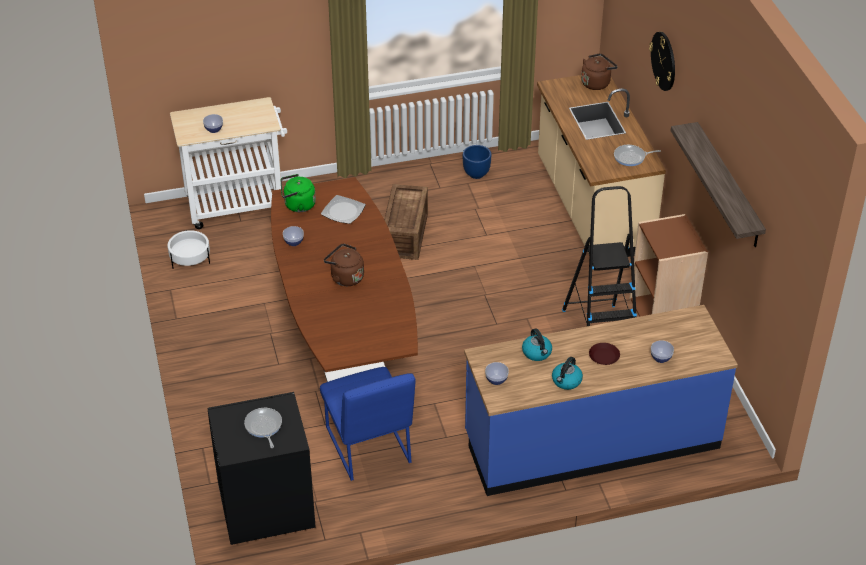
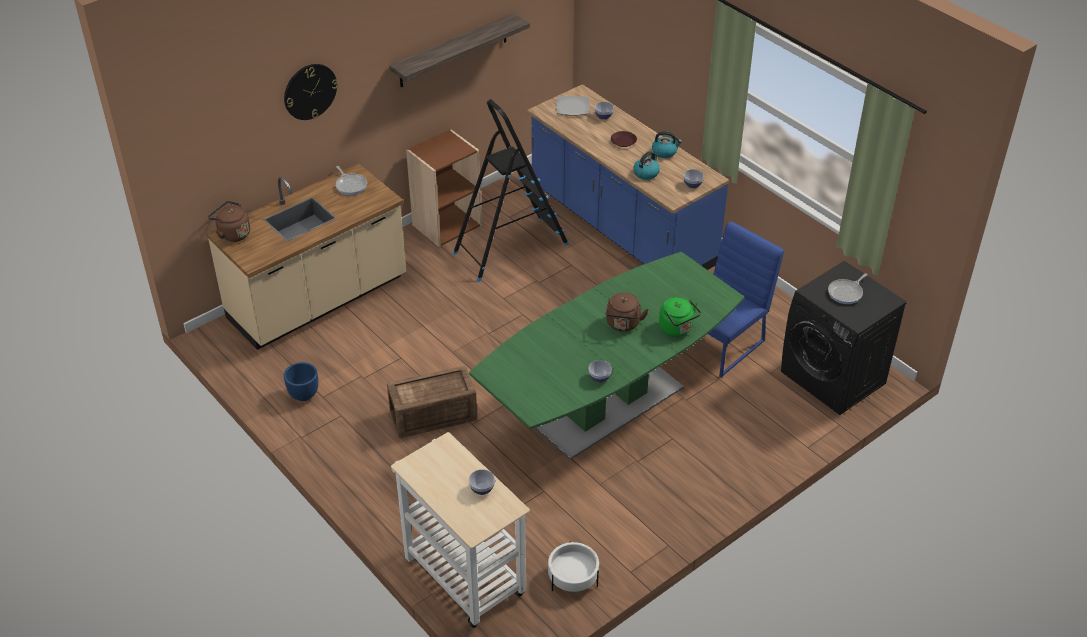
camera: 115 degrees left, 0 degrees up
brown dining table [271,177,418,382] -> green dining table [469,252,744,460]
green kettle [280,174,316,212] -> green kettle moved to [659,297,701,337]
plate [321,195,366,224] -> plate moved to [556,96,590,116]

